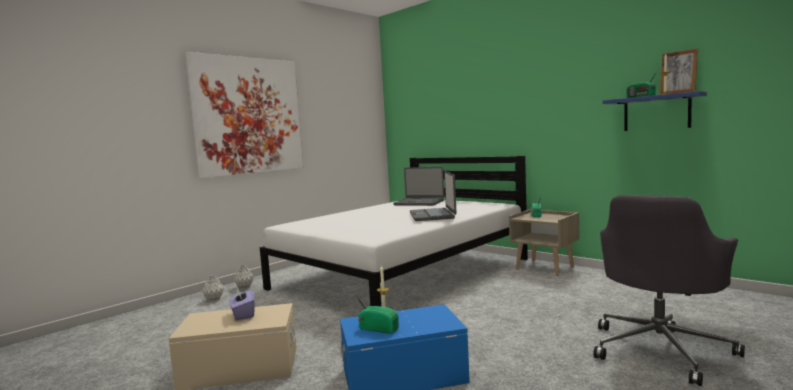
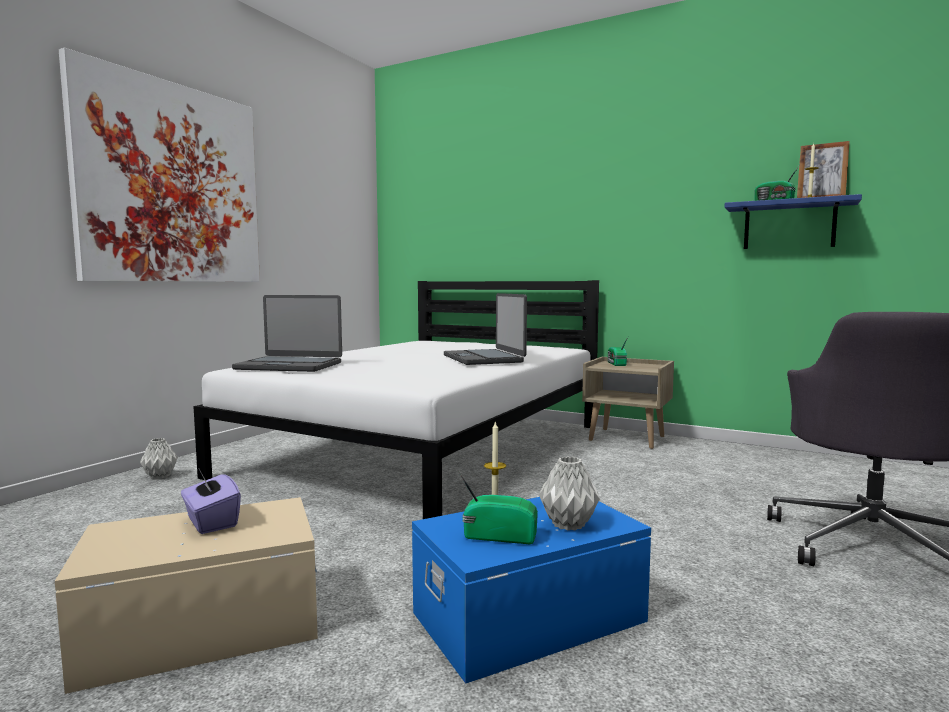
camera: 15 degrees left, 0 degrees up
grey vase [202,276,224,302] -> grey vase moved to [539,456,600,531]
laptop [393,167,444,206] -> laptop moved to [232,295,342,372]

